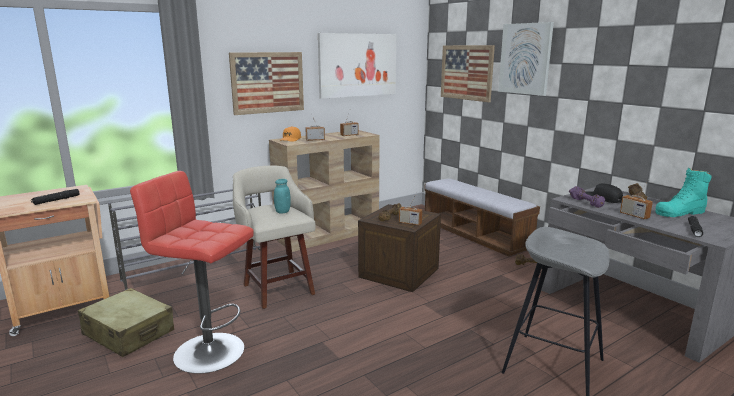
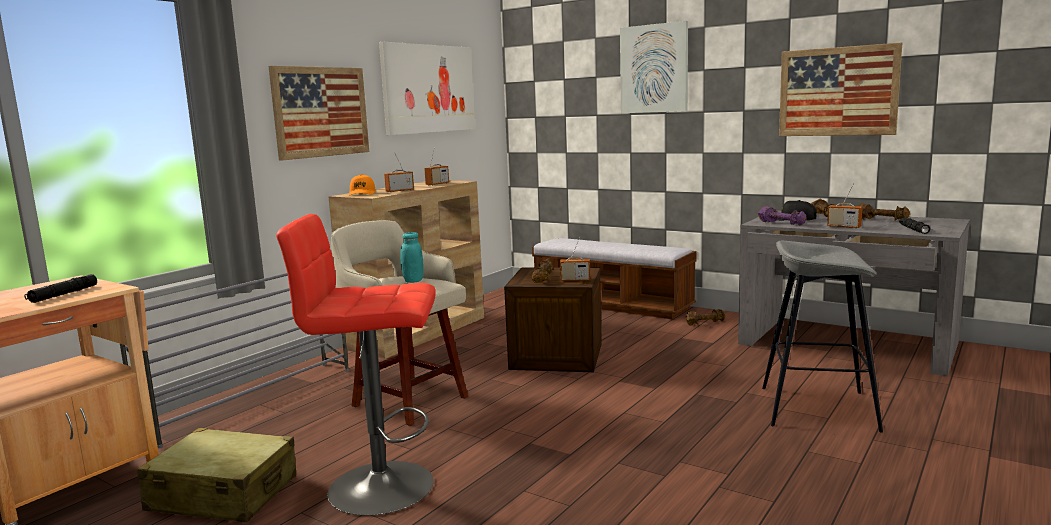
camera: 20 degrees left, 5 degrees down
picture [441,45,495,102] -> picture moved to [779,42,902,136]
turquoise boot [656,167,711,217] -> brown dumbbell [858,204,910,221]

